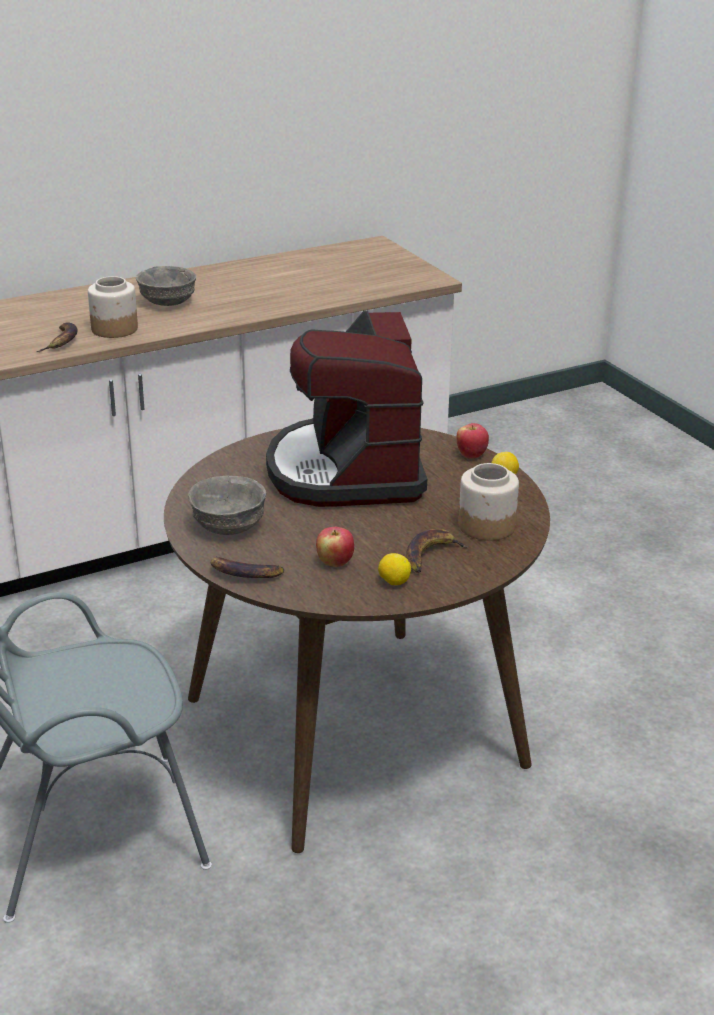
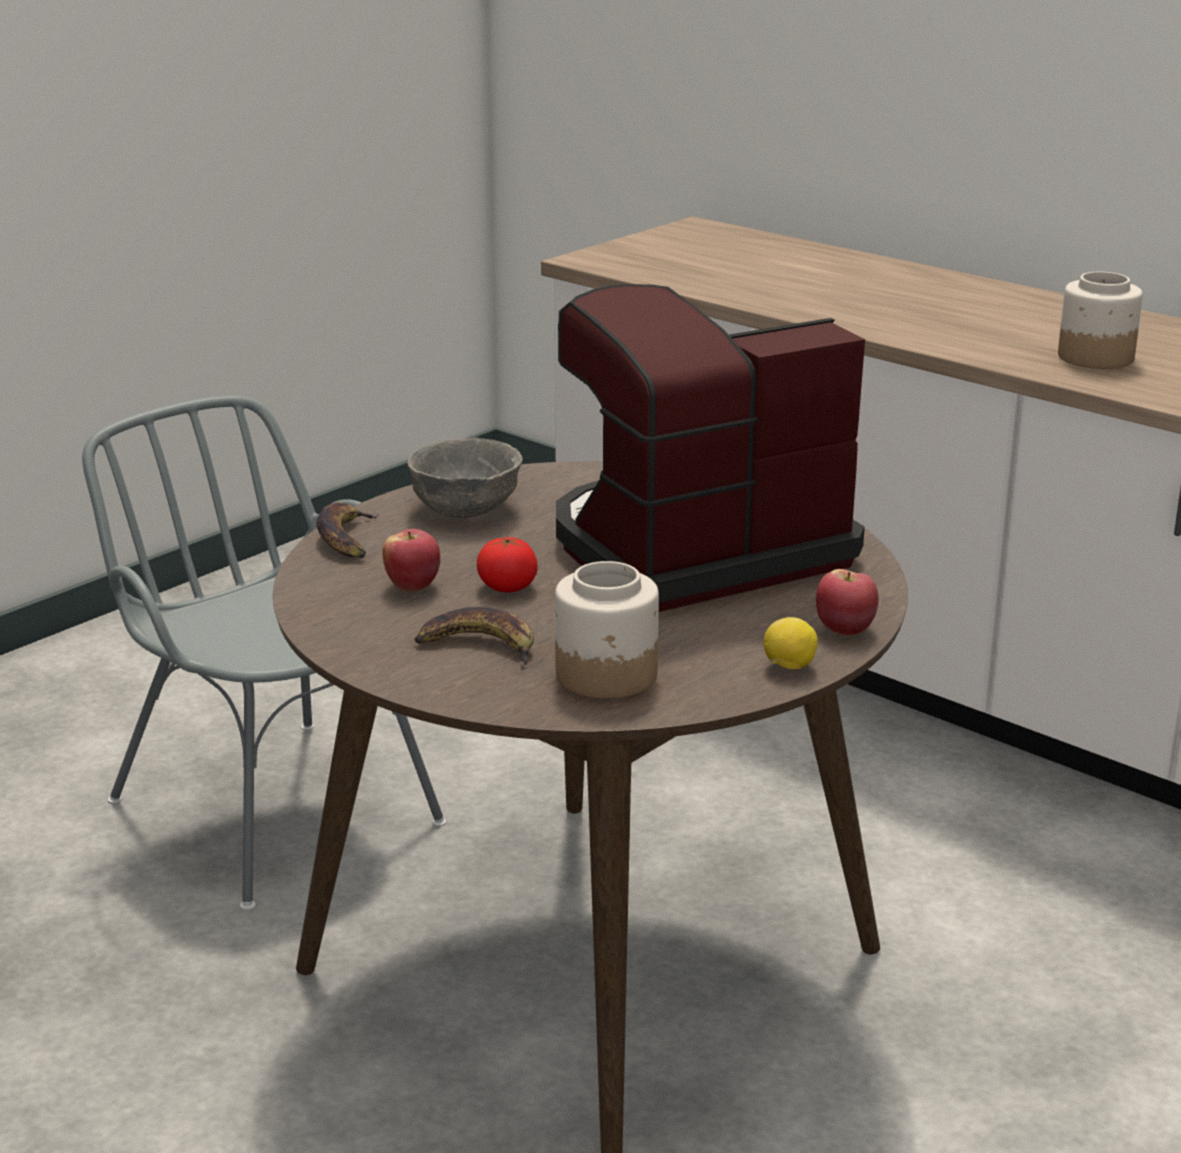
camera: 70 degrees right, 5 degrees down
banana [37,323,78,352] -> none
jar [88,276,138,338] -> jar moved to [1058,272,1143,369]
grey bowl [136,266,196,306] -> none
lemon [378,553,411,585] -> none
none -> tomato [477,537,538,592]

